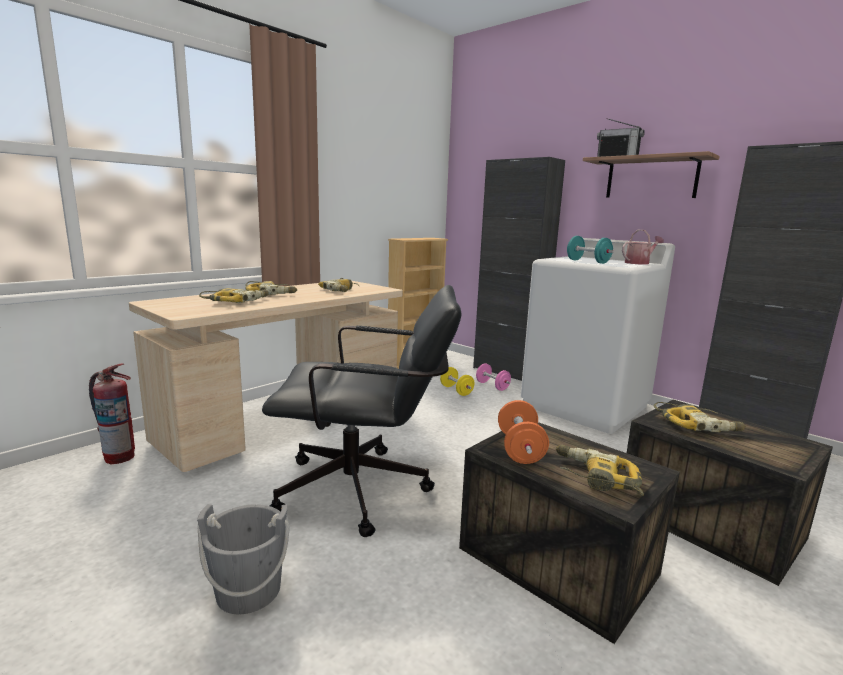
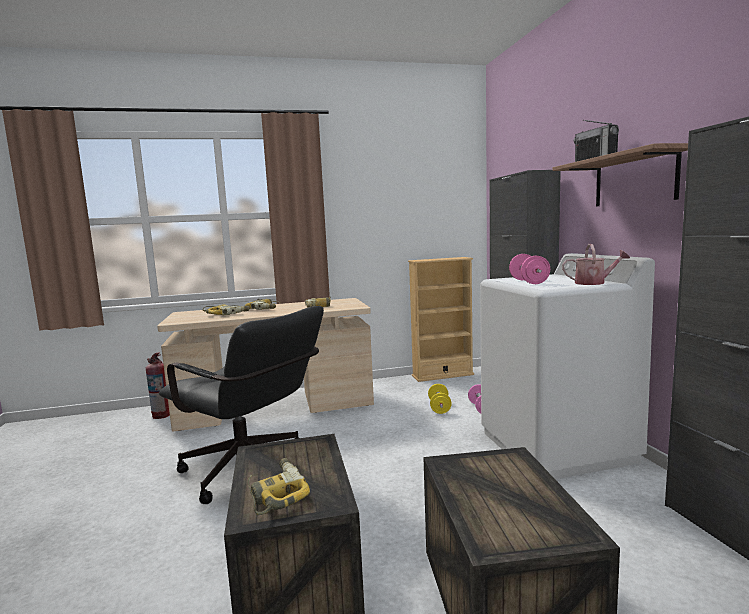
camera: 35 degrees right, 5 degrees down
grey bucket [197,504,290,614] -> none
orange dumbbell [498,400,549,464] -> none
turquoise dumbbell [567,236,614,264] -> pink dumbbell [509,254,550,284]
power drill [653,402,746,432] -> none

